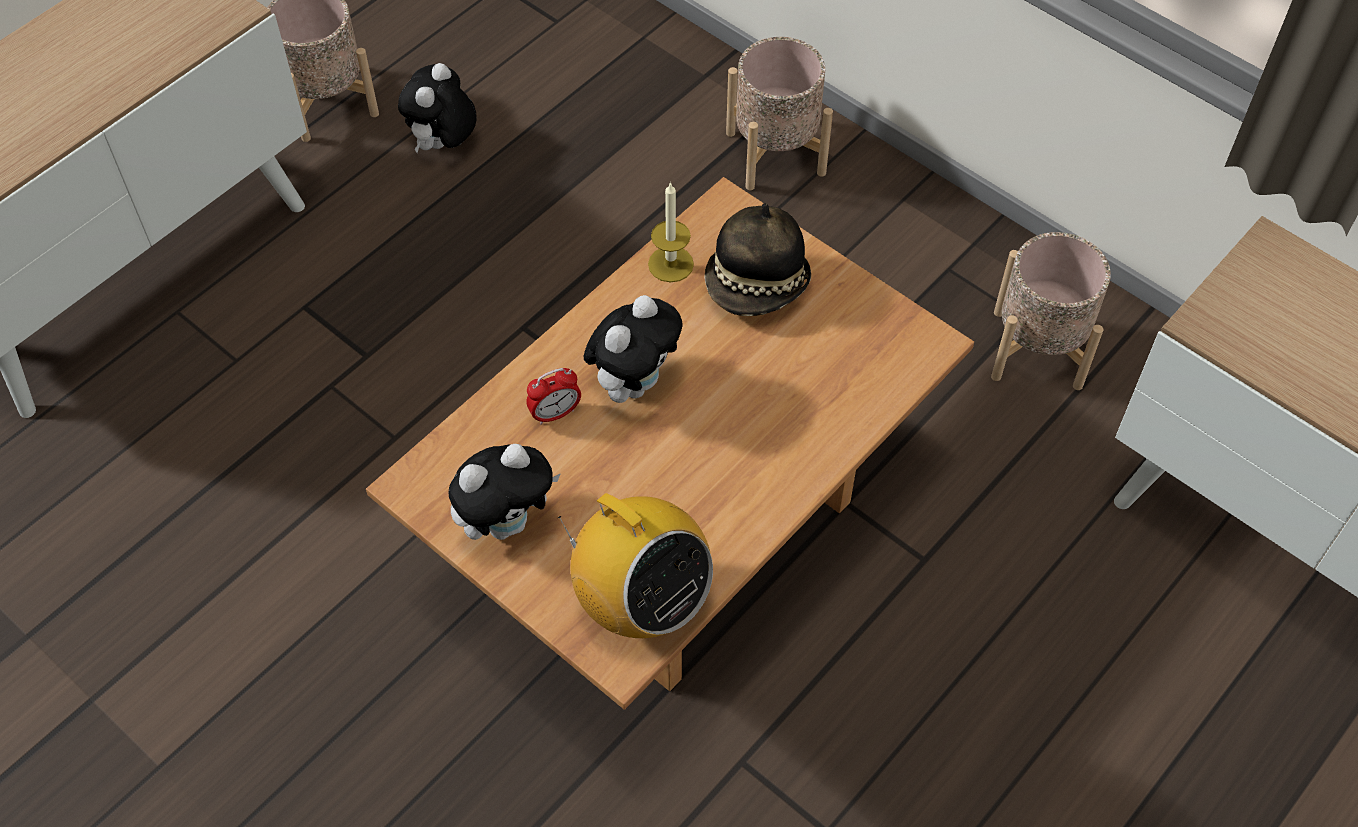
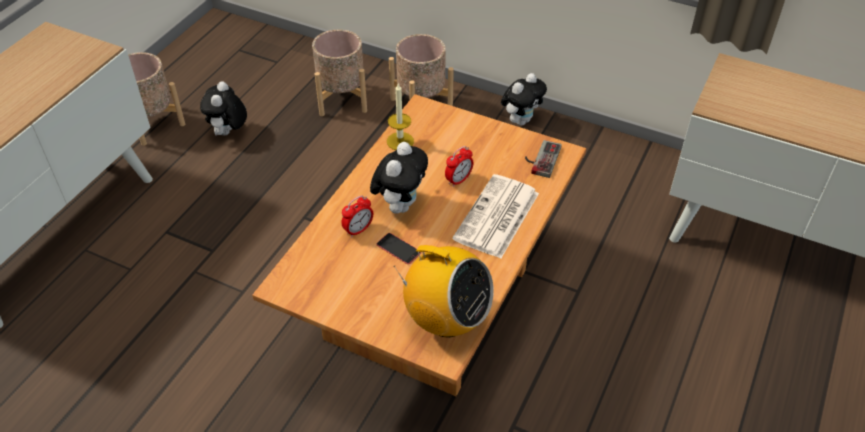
camera: 15 degrees left, 10 degrees down
plush toy [448,444,561,540] -> plush toy moved to [501,73,547,125]
hat [705,203,811,316] -> none
beige planter [991,232,1111,390] -> beige planter moved to [312,29,367,116]
none -> phone [376,233,421,264]
none -> alarm clock [445,146,473,187]
none -> newspaper [452,174,539,258]
none -> game controller [525,140,562,178]

